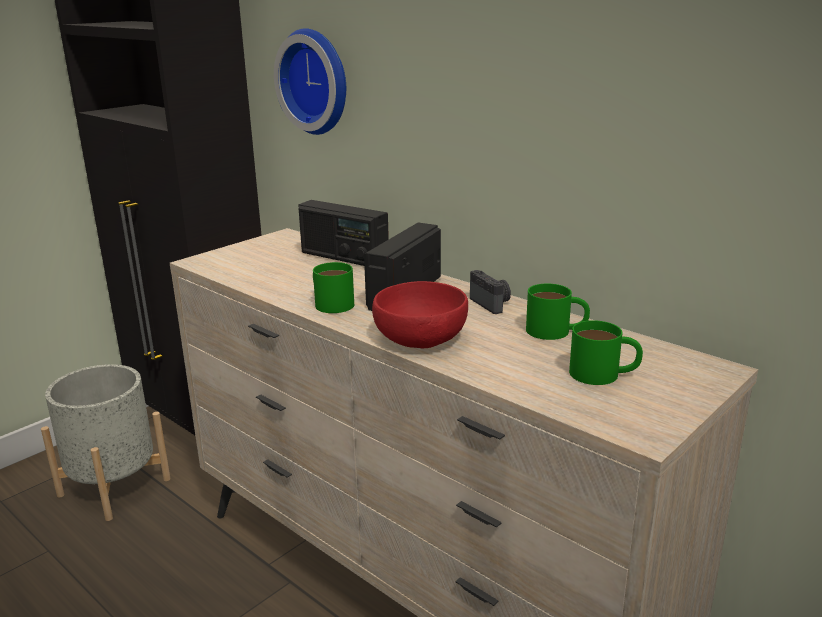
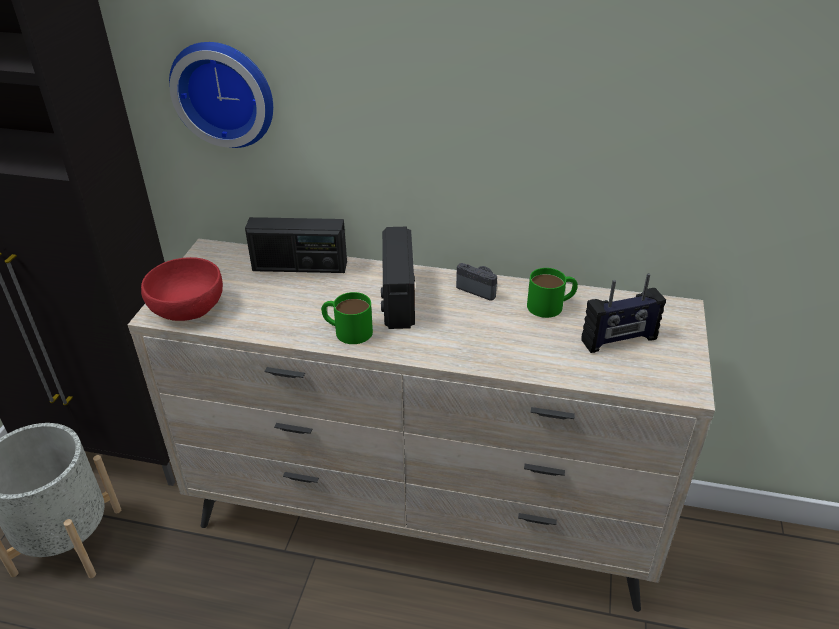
camera: 30 degrees left, 15 degrees up
red bowl [372,281,468,348] -> red bowl moved to [141,257,223,321]
green mug [569,320,643,385] -> radio [581,273,666,353]

